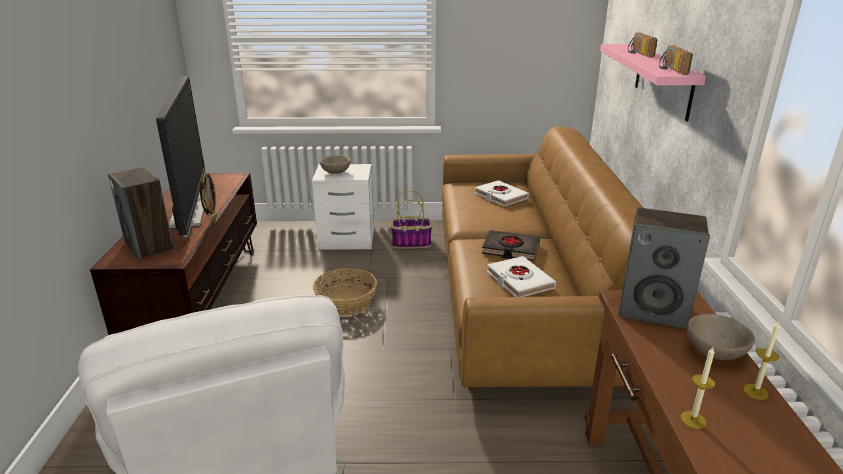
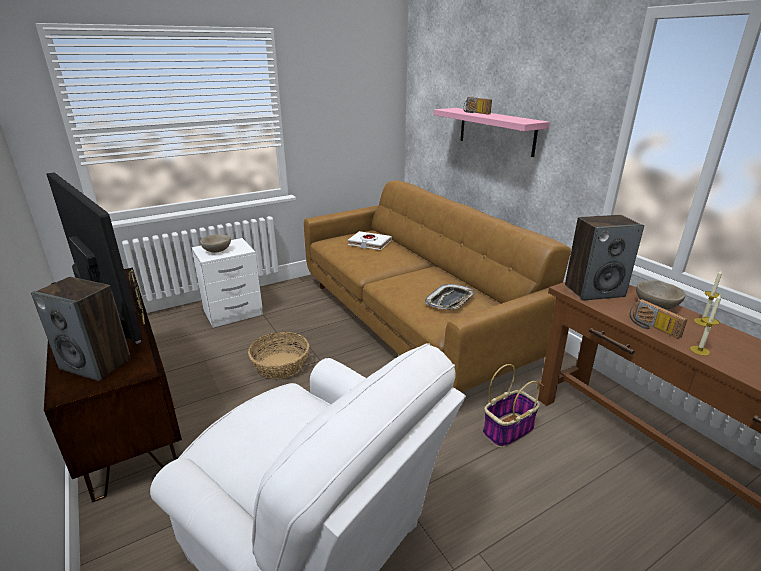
camera: 30 degrees left, 0 degrees up
basket [391,191,432,249] -> basket moved to [483,364,540,448]
black book [482,230,540,261] -> none
white book [487,256,556,297] -> tray [425,284,475,309]
radio [659,45,693,75] -> radio moved to [630,299,687,339]

